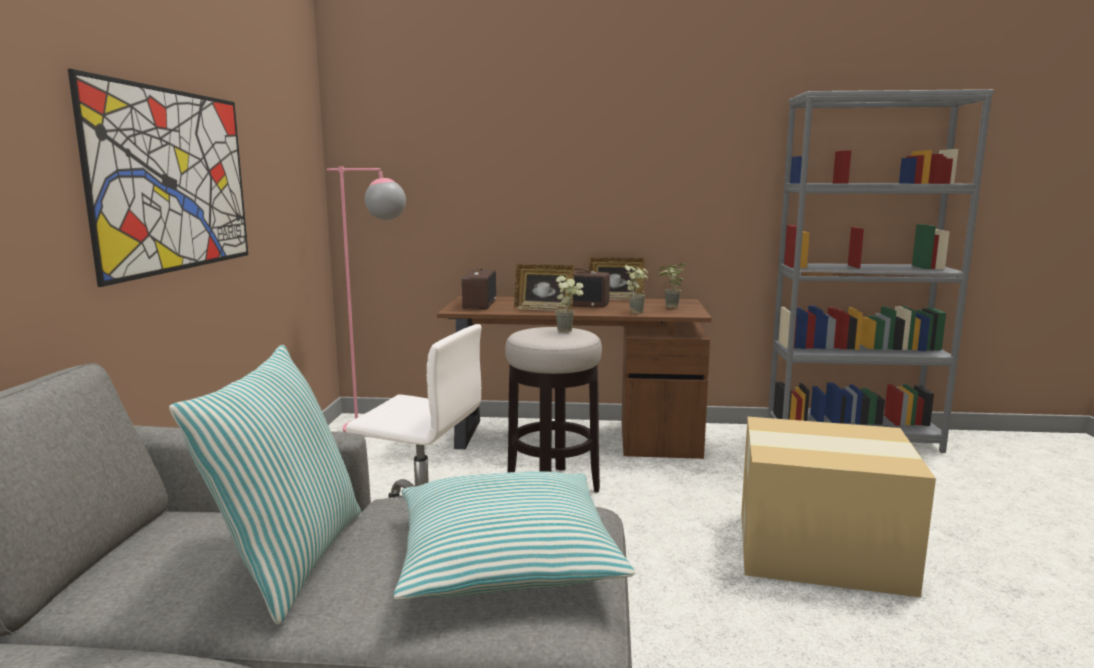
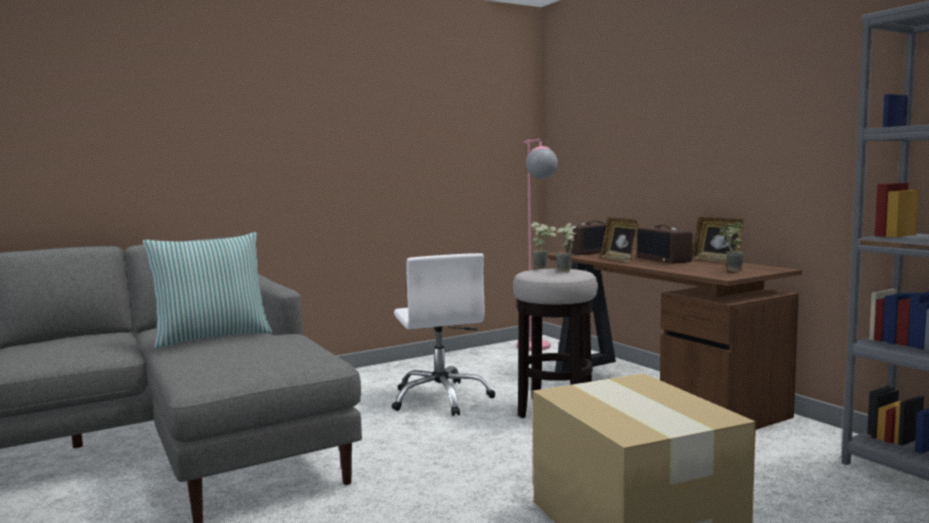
camera: 55 degrees right, 5 degrees down
picture [68,69,248,287] -> none
pillow [394,471,635,600] -> none
potted plant [625,265,648,314] -> potted plant moved to [531,222,556,269]

